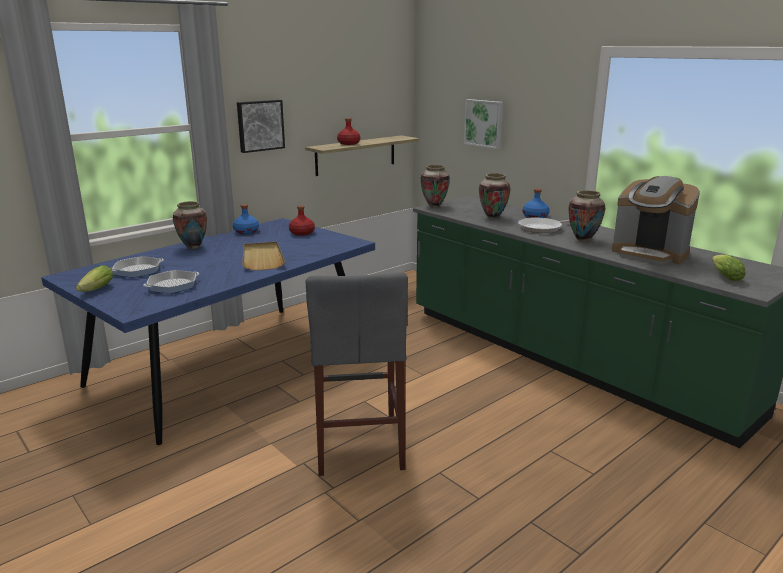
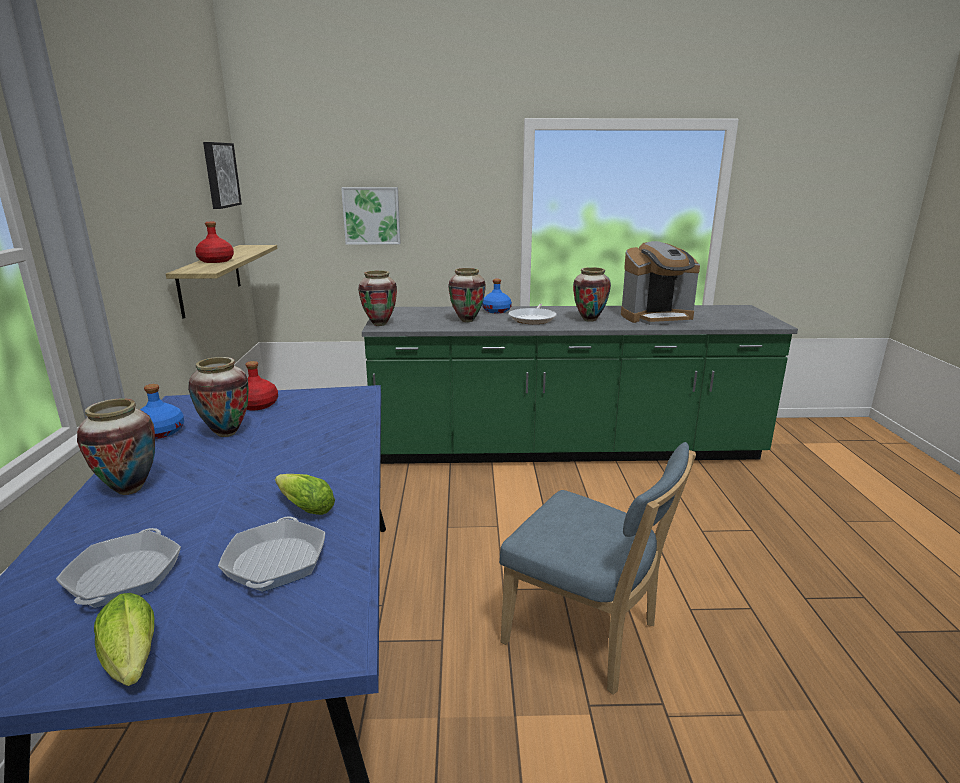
camera: 50 degrees left, 0 degrees up
picture [237,100,285,153] -> picture moved to [203,142,242,209]
beige tray [242,242,285,270] -> none
grey stool [306,272,408,476] -> blue chair [499,442,696,695]
lettuce [712,254,745,281] -> lettuce moved to [275,474,335,515]
none -> vase [188,357,249,437]

